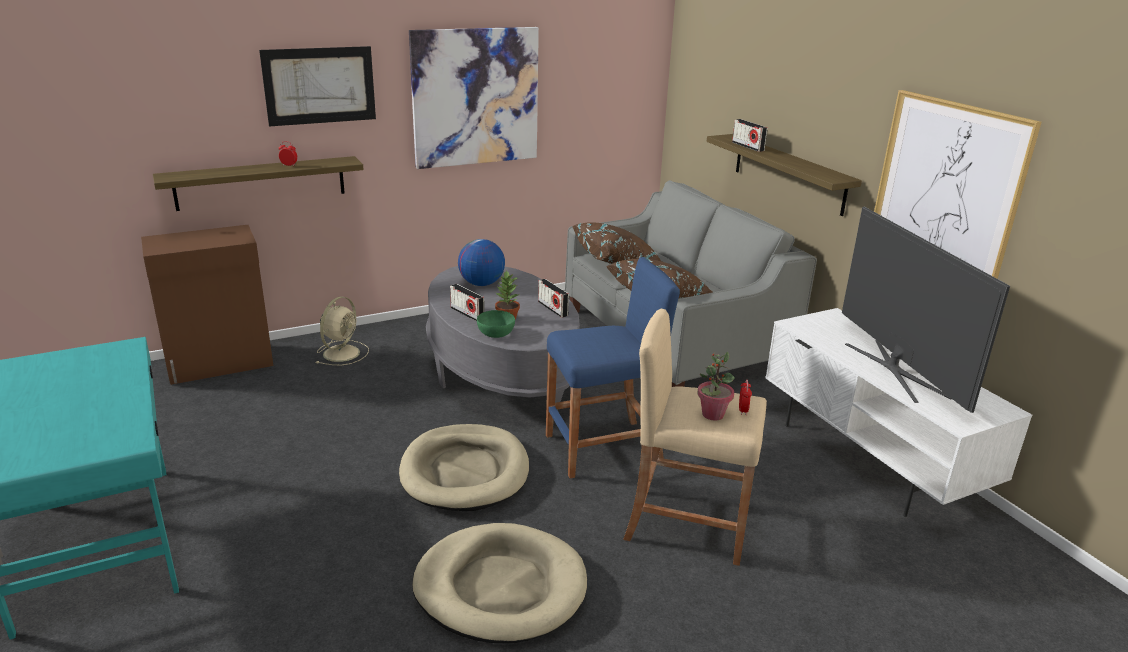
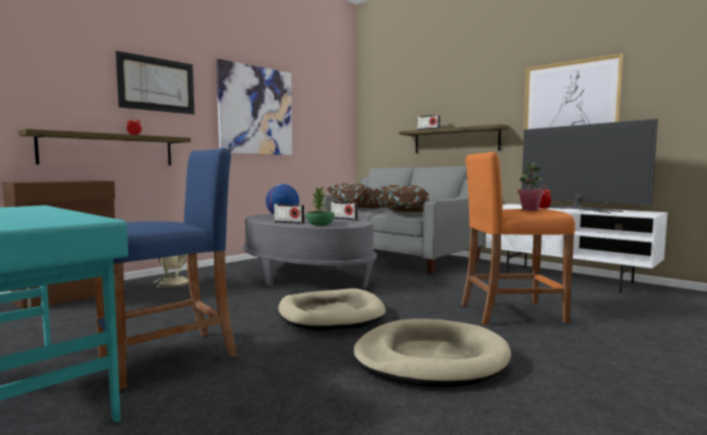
camera: 20 degrees left, 20 degrees down
blue stool [546,257,680,479] -> blue stool moved to [94,148,237,390]
beige stool [623,308,767,566] -> orange stool [461,152,575,325]

